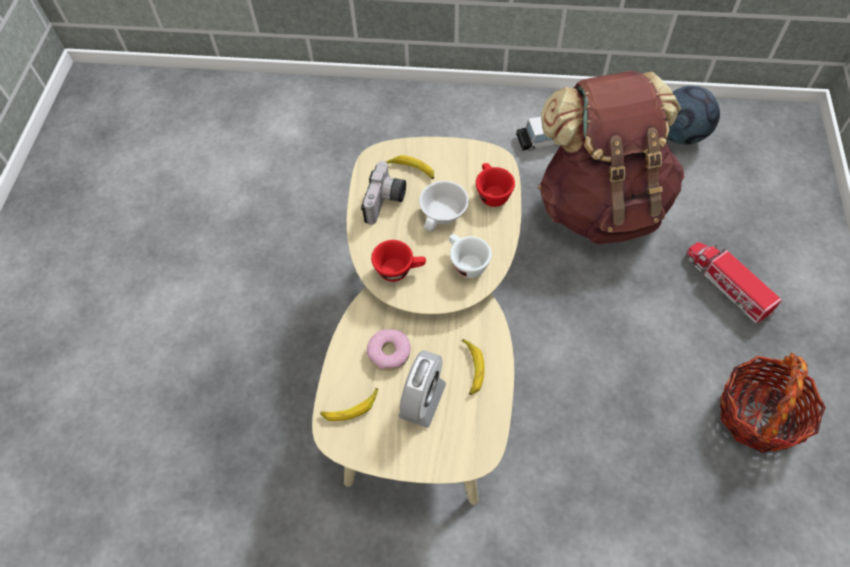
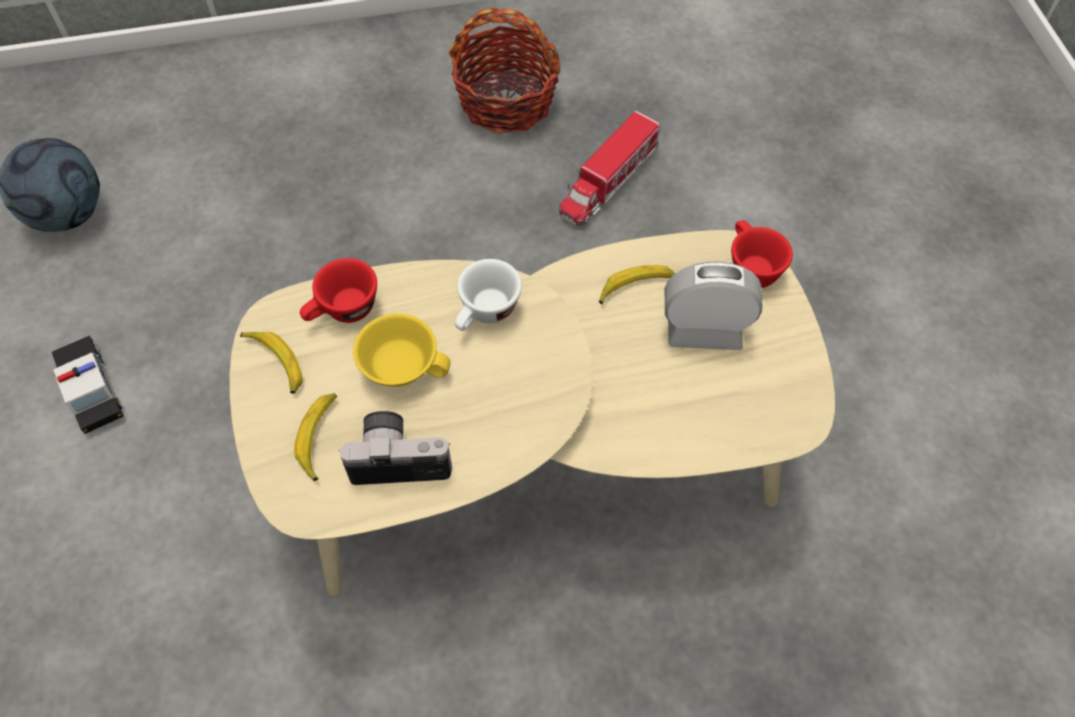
camera: 110 degrees left, 0 degrees up
banana [320,388,378,421] -> banana moved to [240,332,302,394]
donut [367,329,411,371] -> none
red cup [371,240,426,282] -> red cup moved to [731,221,793,288]
white cup [419,181,469,232] -> yellow cup [353,313,451,387]
brown backpack [538,71,684,244] -> none
toy truck [686,242,782,325] -> toy truck moved to [559,111,660,225]

